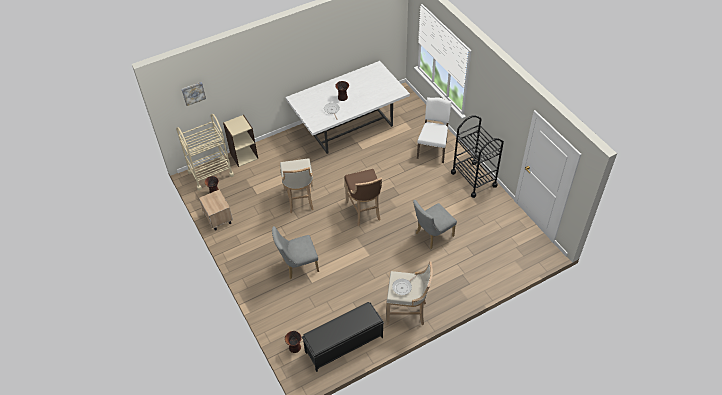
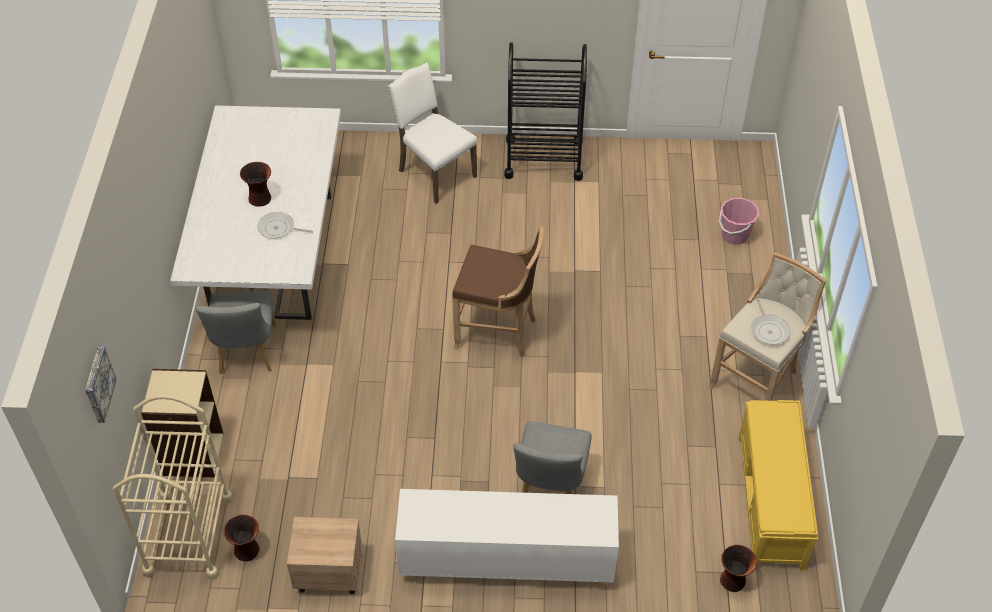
camera: 60 degrees left, 0 degrees up
beige stool [280,158,314,213] -> none
black bench [302,302,384,372] -> yellow bench [738,400,818,570]
grey chair [413,200,457,249] -> grey chair moved to [196,291,276,374]
none -> white cabinet [395,489,619,588]
none -> pink bucket [719,198,759,244]

